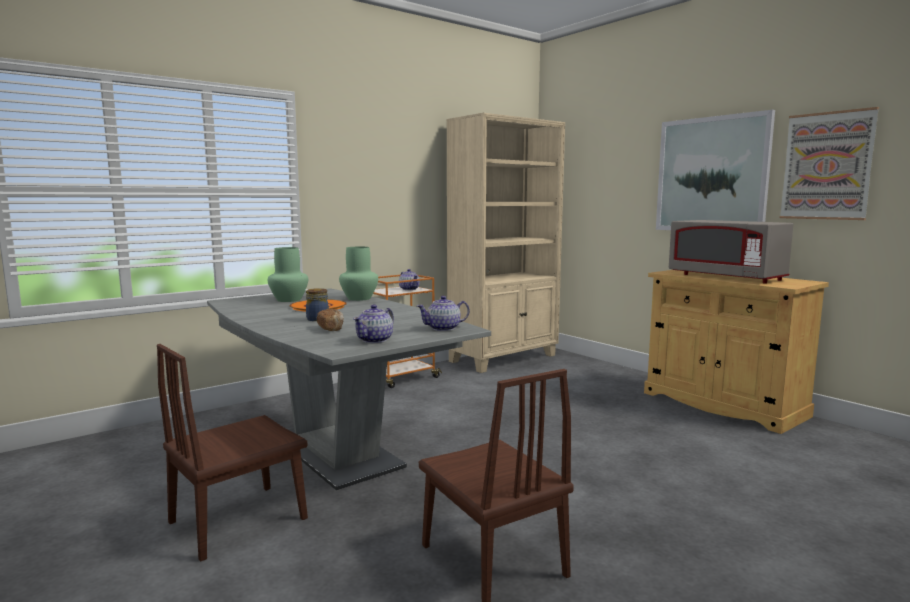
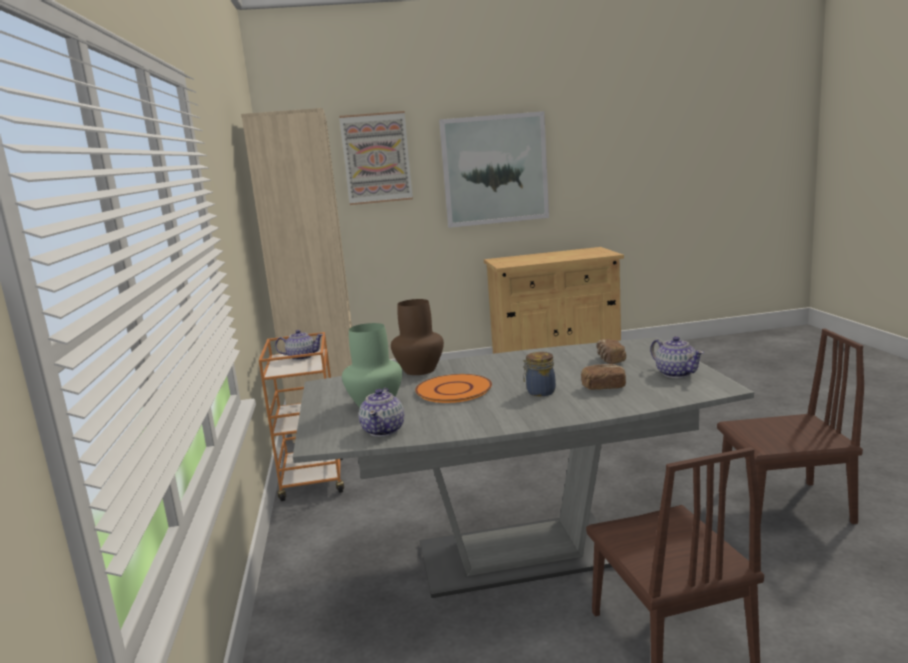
camera: 60 degrees left, 5 degrees up
green vase [339,247,378,301] -> brown vase [391,299,444,375]
teapot [417,296,470,331] -> teapot moved to [359,388,404,437]
grey microwave [669,220,794,284] -> none
picture [780,107,879,220] -> picture moved to [339,111,413,205]
none -> bread [596,339,626,364]

